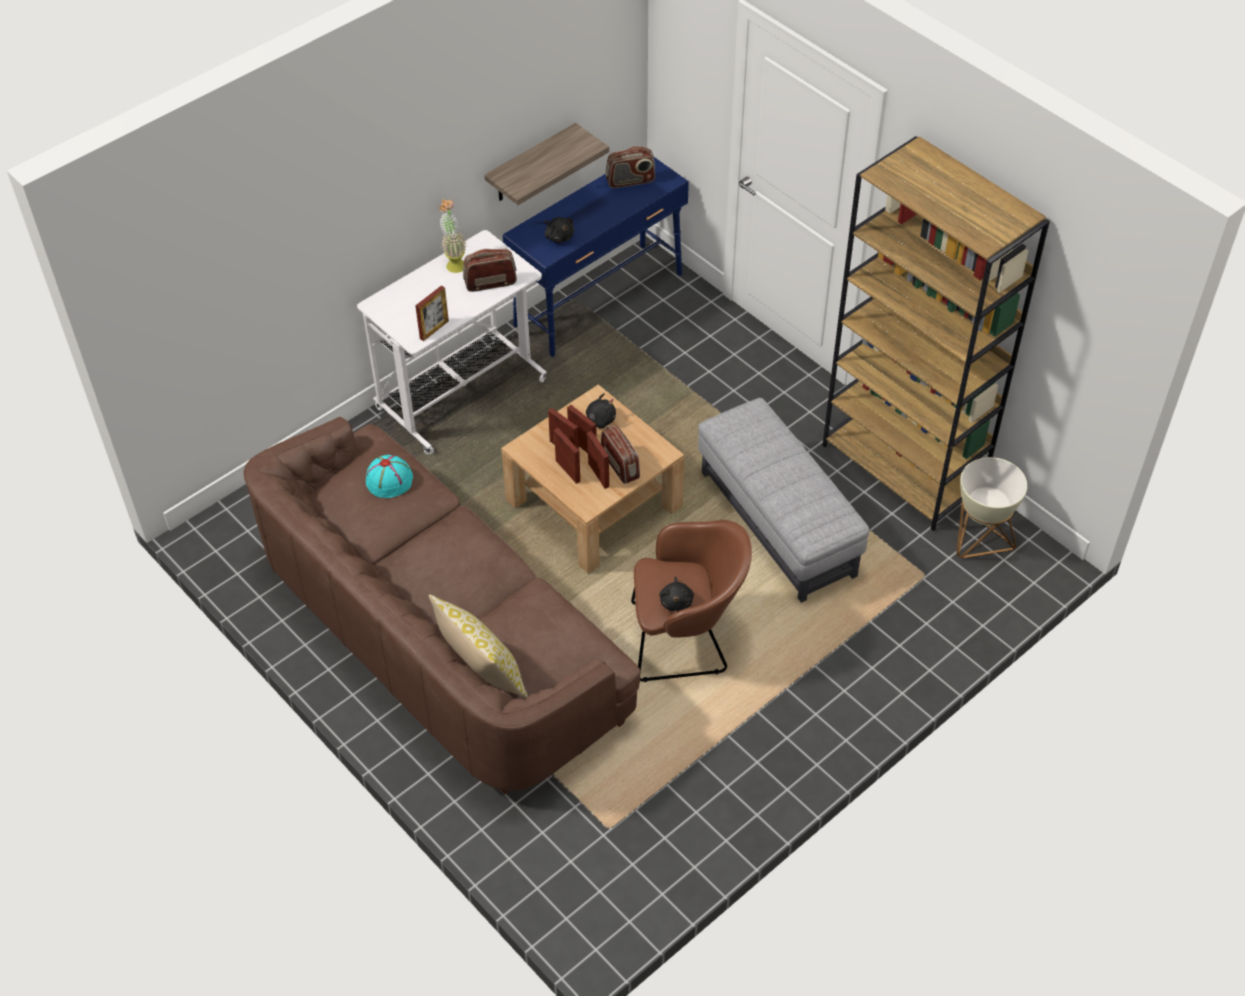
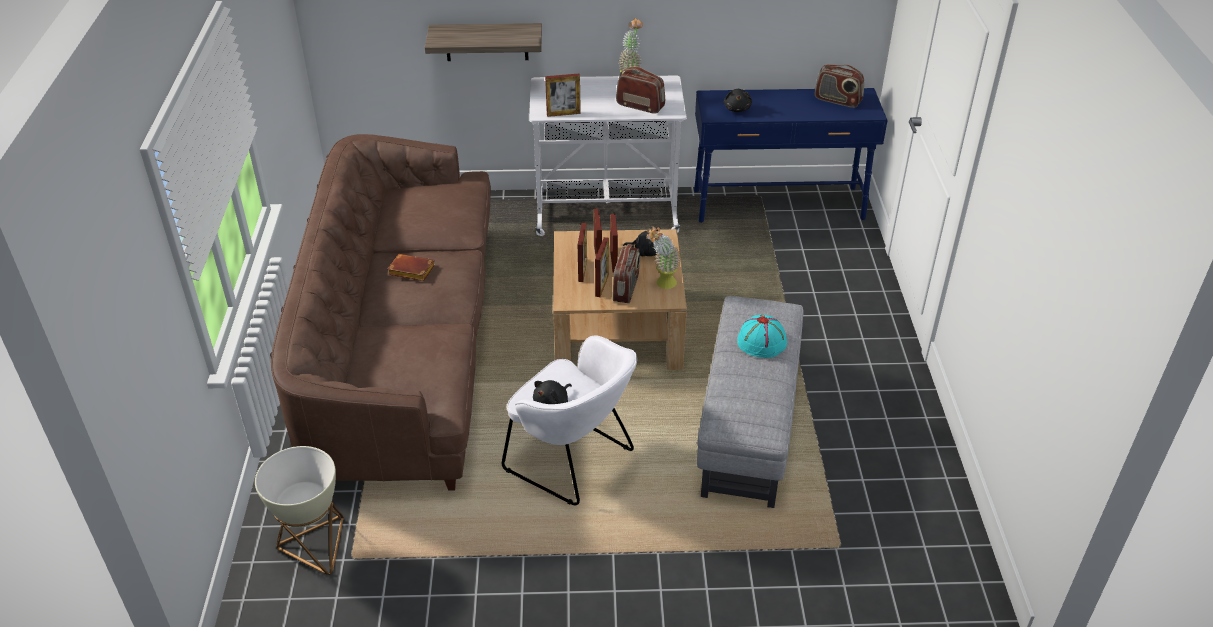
camera: 40 degrees right, 10 degrees down
turquoise hat [366,455,413,498] -> turquoise hat moved to [737,315,787,358]
pillow [429,595,528,698] -> none
shelf [484,123,609,205] -> shelf moved to [425,23,542,61]
brown armchair [631,520,752,682] -> white armchair [502,336,637,505]
brown bookcase [822,136,1050,531] -> none
planter [956,457,1027,558] -> planter moved to [255,446,344,575]
none -> brown book [387,254,435,281]
none -> potted plant [647,226,680,289]

